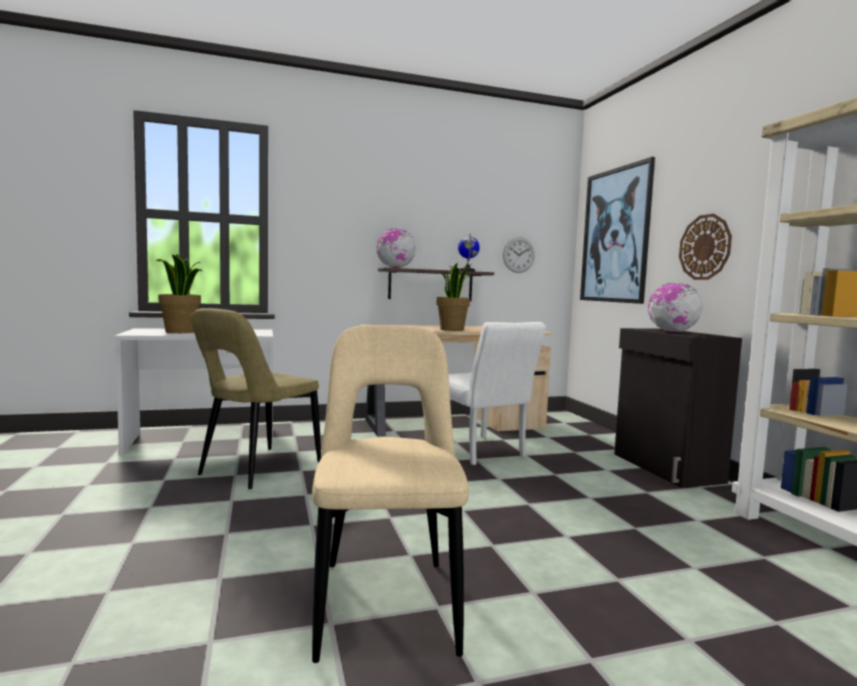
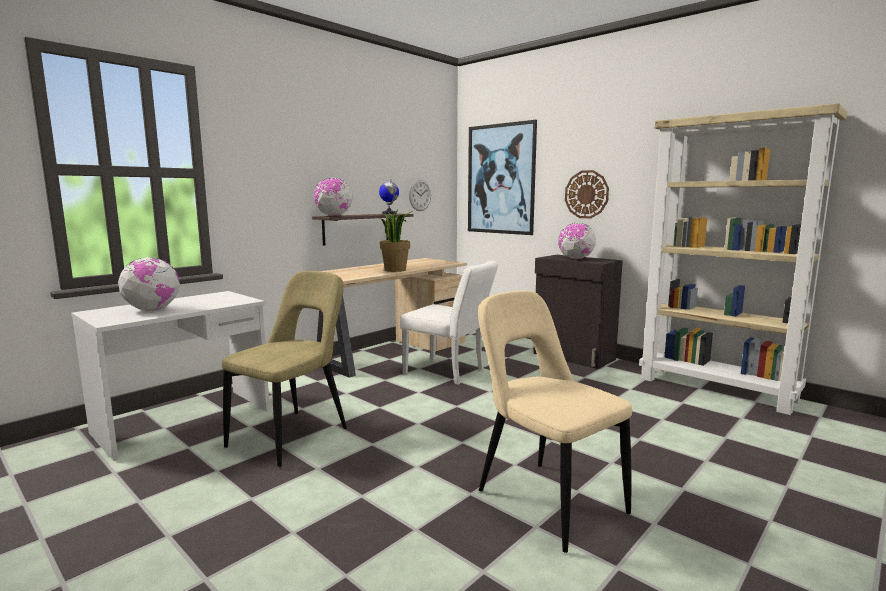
camera: 30 degrees left, 5 degrees up
potted plant [156,254,202,333] -> globe [118,257,180,311]
beige chair [191,308,321,489] -> beige chair turned 150 degrees counterclockwise [222,271,347,467]

